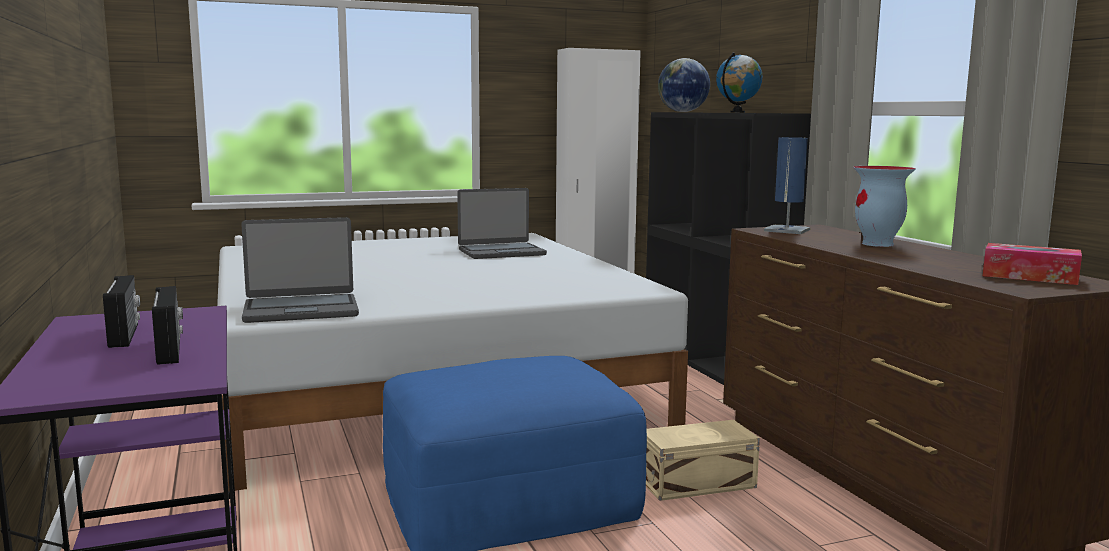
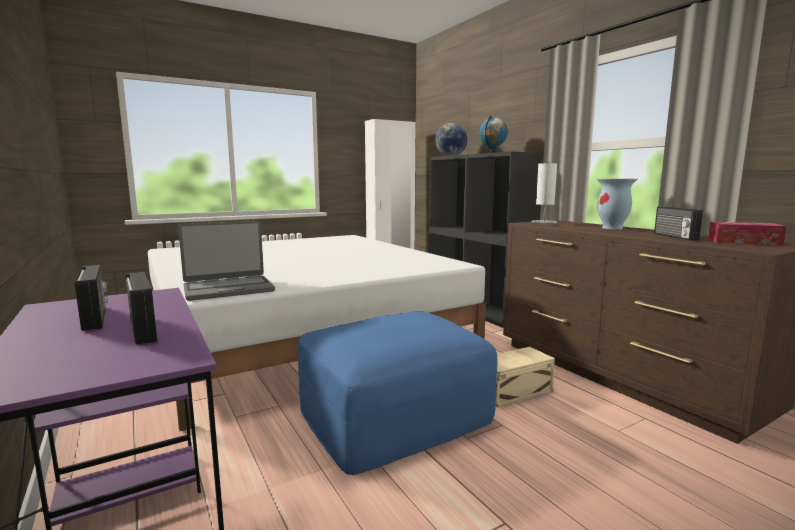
camera: 10 degrees left, 0 degrees up
laptop [457,188,547,259] -> none
blue table lamp [764,137,810,234] -> white table lamp [531,163,557,225]
none -> radio [654,207,703,240]

